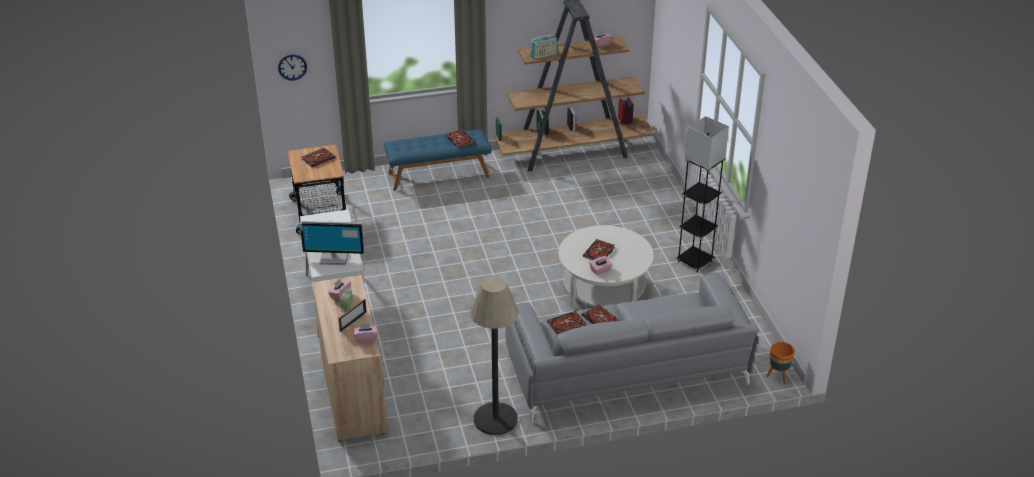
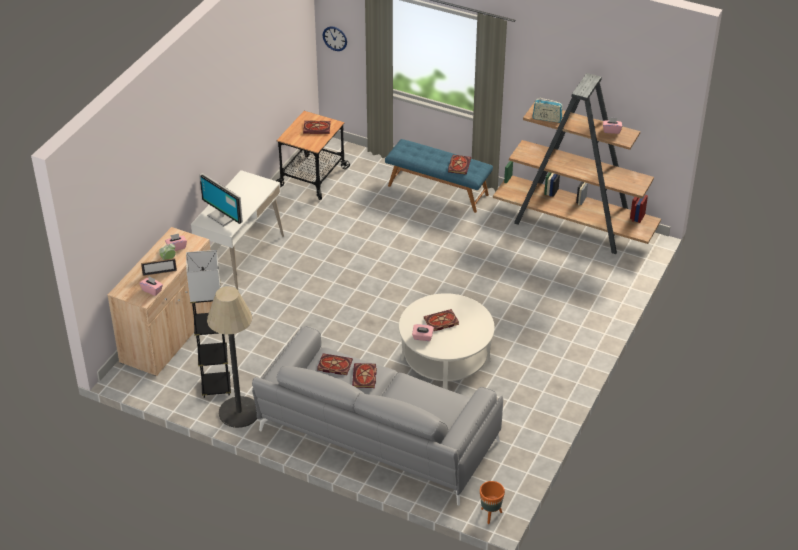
camera: 40 degrees right, 5 degrees up
black floor lamp [676,116,729,272] -> black floor lamp moved to [186,250,231,398]

